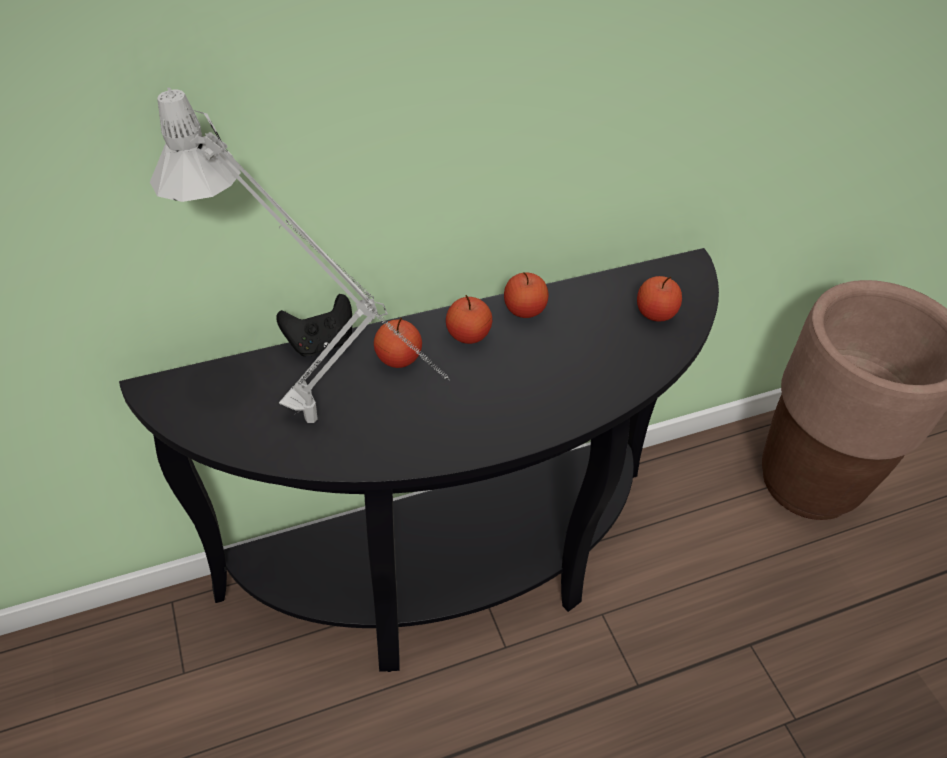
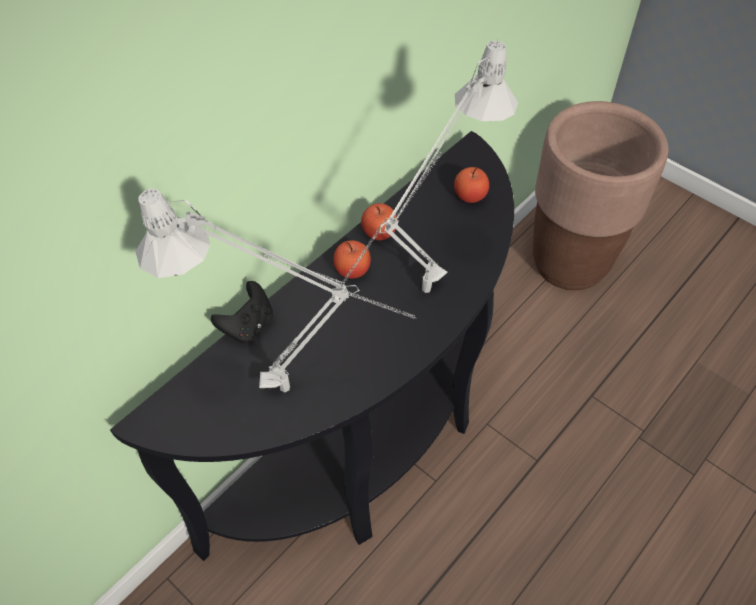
camera: 25 degrees left, 5 degrees up
apple [374,318,422,368] -> none
none -> grey table lamp [342,40,518,293]

